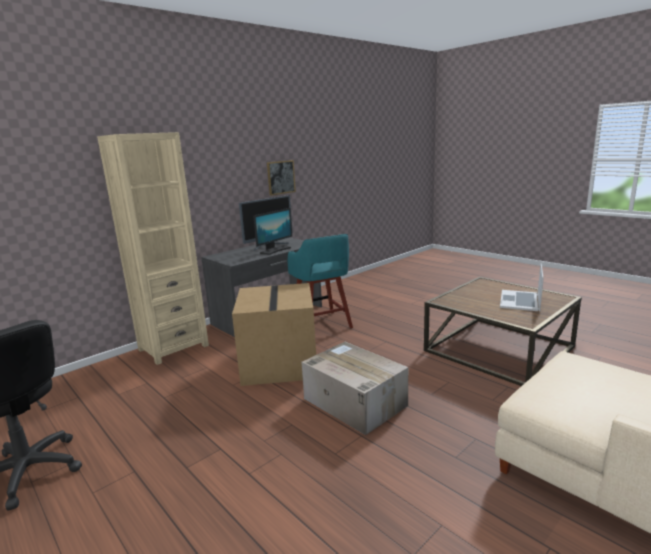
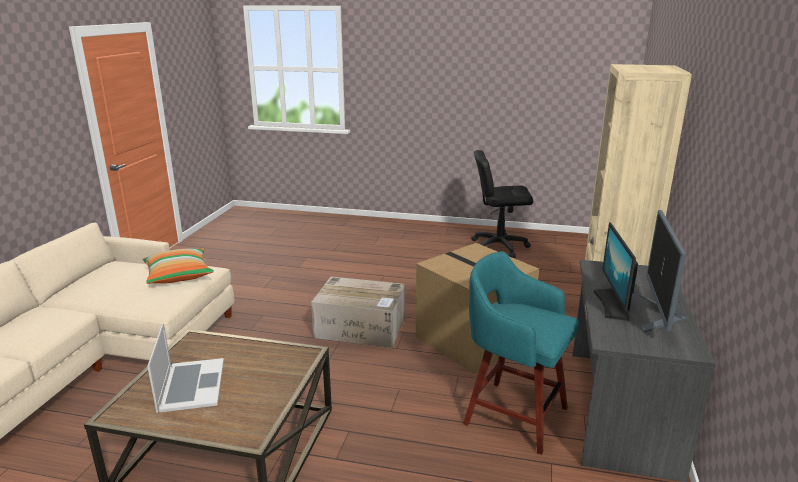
camera: 145 degrees right, 5 degrees up
picture [267,160,296,195] -> none
none -> pillow [143,249,214,284]

